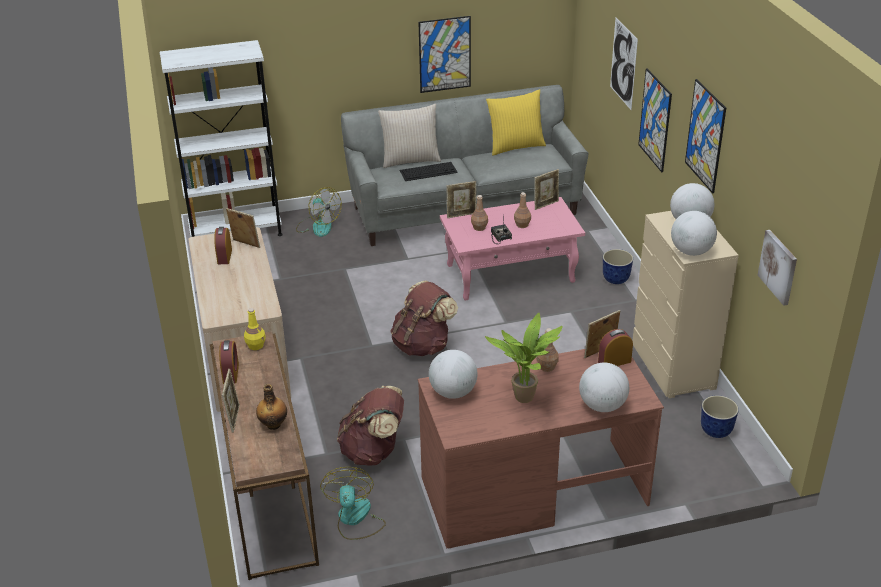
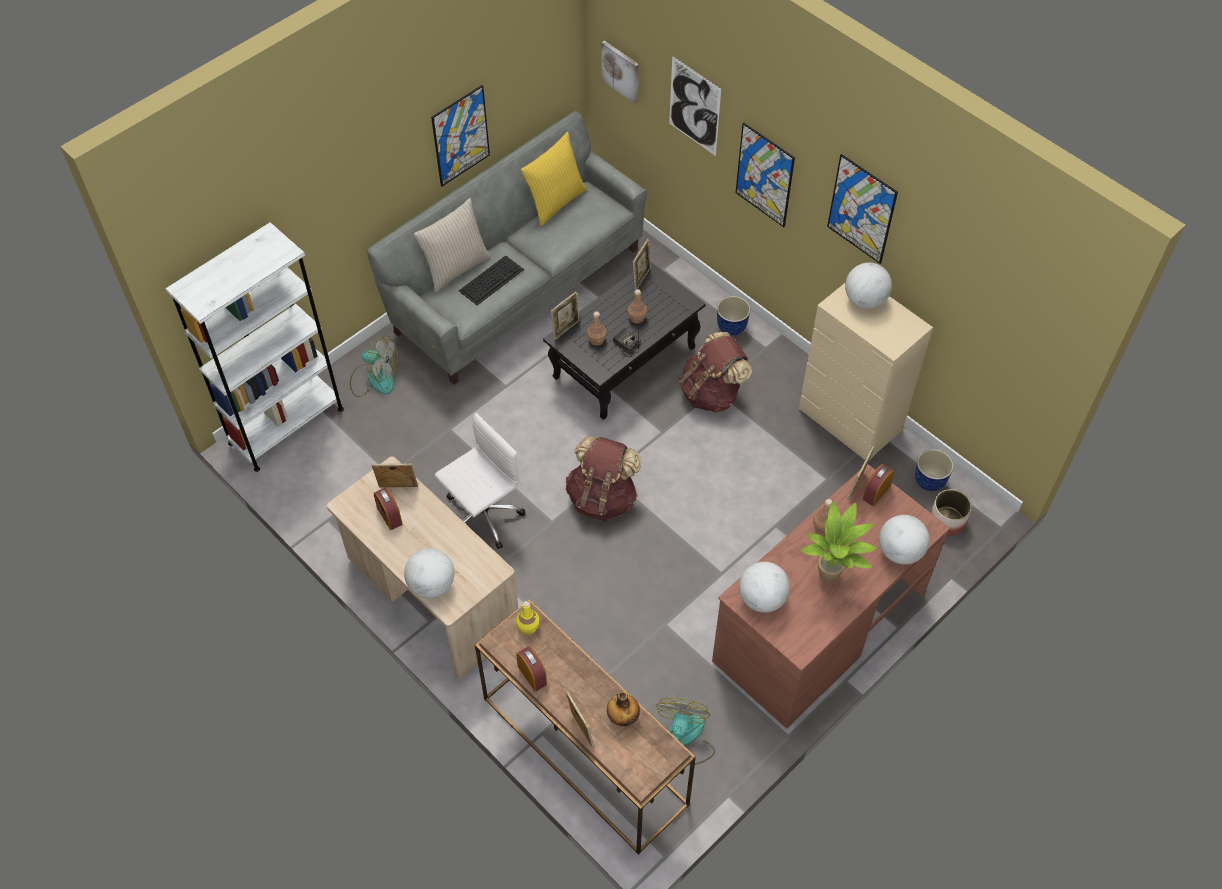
camera: 30 degrees left, 20 degrees up
fan [320,467,386,540] -> fan turned 45 degrees clockwise [656,698,715,765]
brown backpack [337,386,404,466] -> brown backpack moved to [678,332,752,413]
pink coffee table [440,197,585,301] -> black coffee table [543,261,706,420]
globe [671,211,717,256] -> globe moved to [404,548,454,598]
picture [758,230,797,306] -> picture moved to [601,40,639,104]
none -> white office chair [435,413,525,549]
none -> planter [930,489,972,536]

